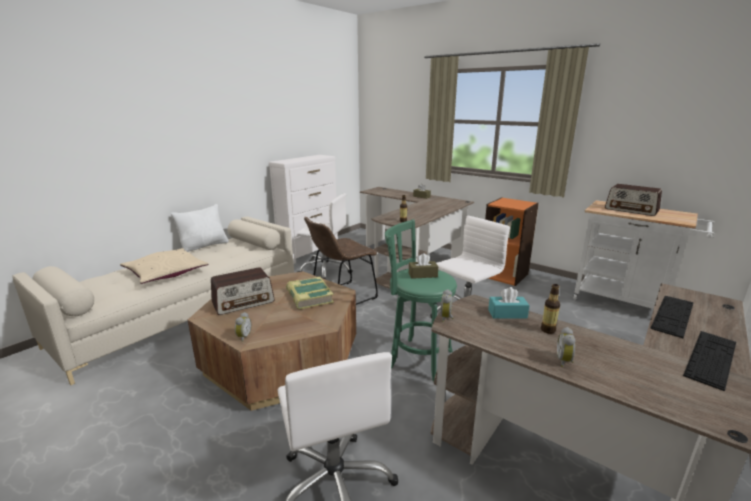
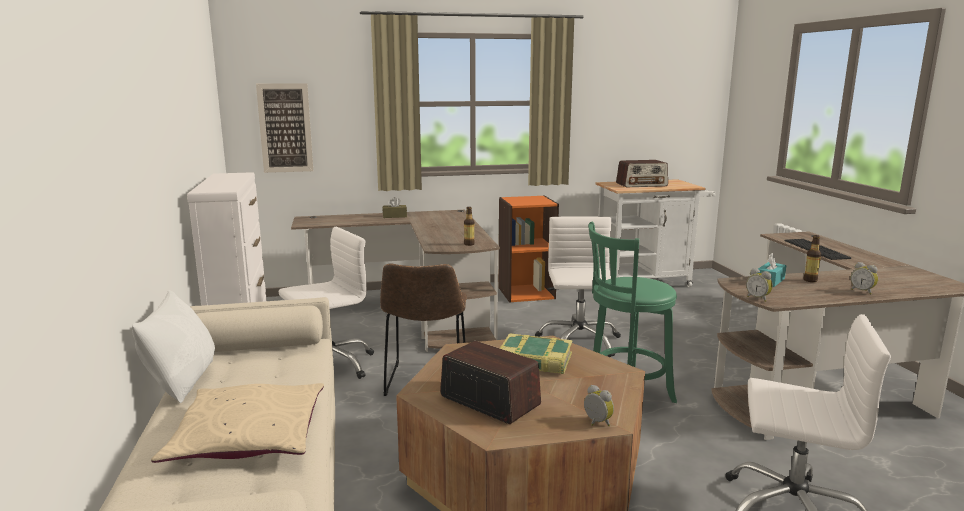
camera: 50 degrees left, 5 degrees down
radio [211,267,275,315] -> radio turned 60 degrees counterclockwise [440,341,541,424]
brown tissue box [409,253,438,279] -> none
keyboard [683,331,736,391] -> none
none -> picture [256,83,313,173]

